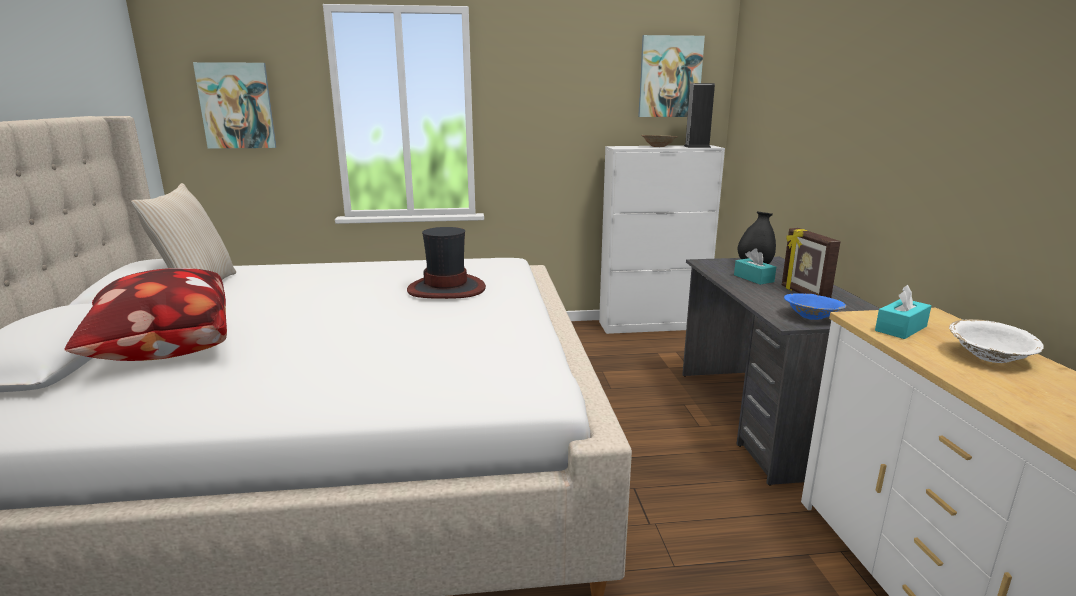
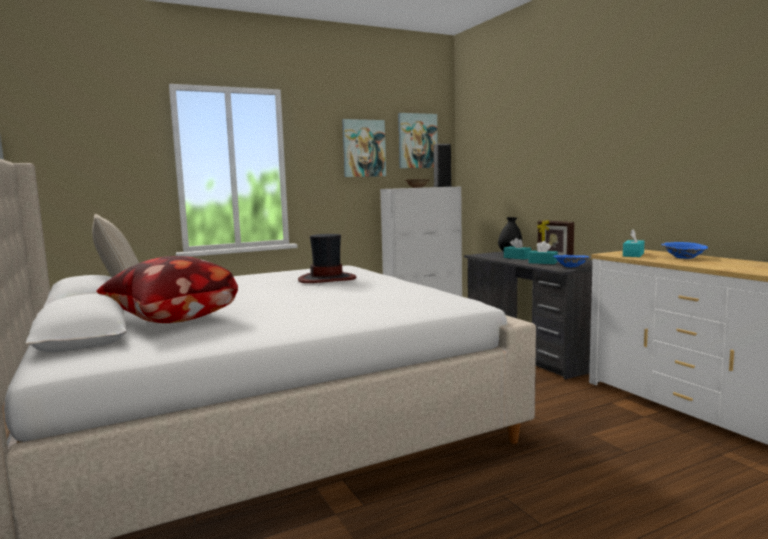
camera: 20 degrees left, 10 degrees down
picture [193,62,276,149] -> picture moved to [342,119,386,177]
white bowl [949,319,1044,363] -> blue bowl [661,242,708,259]
none -> turquoise tissue box [529,241,558,264]

